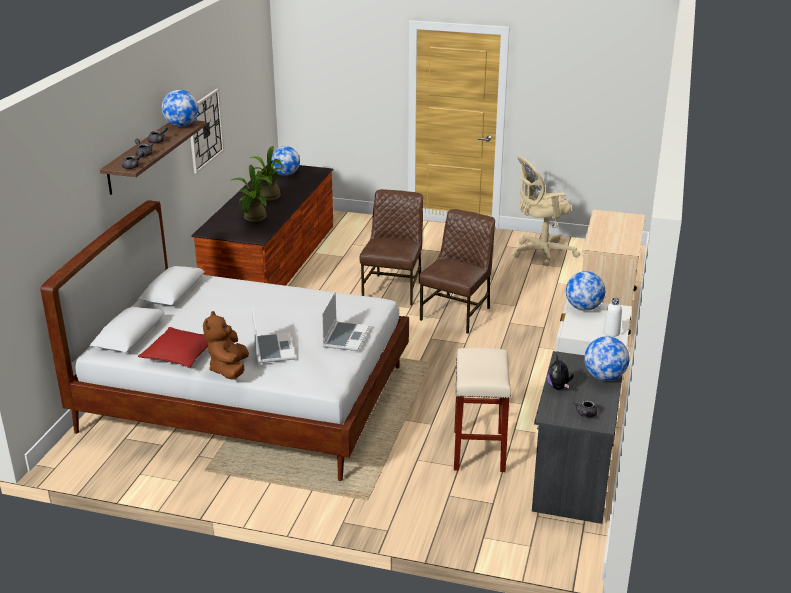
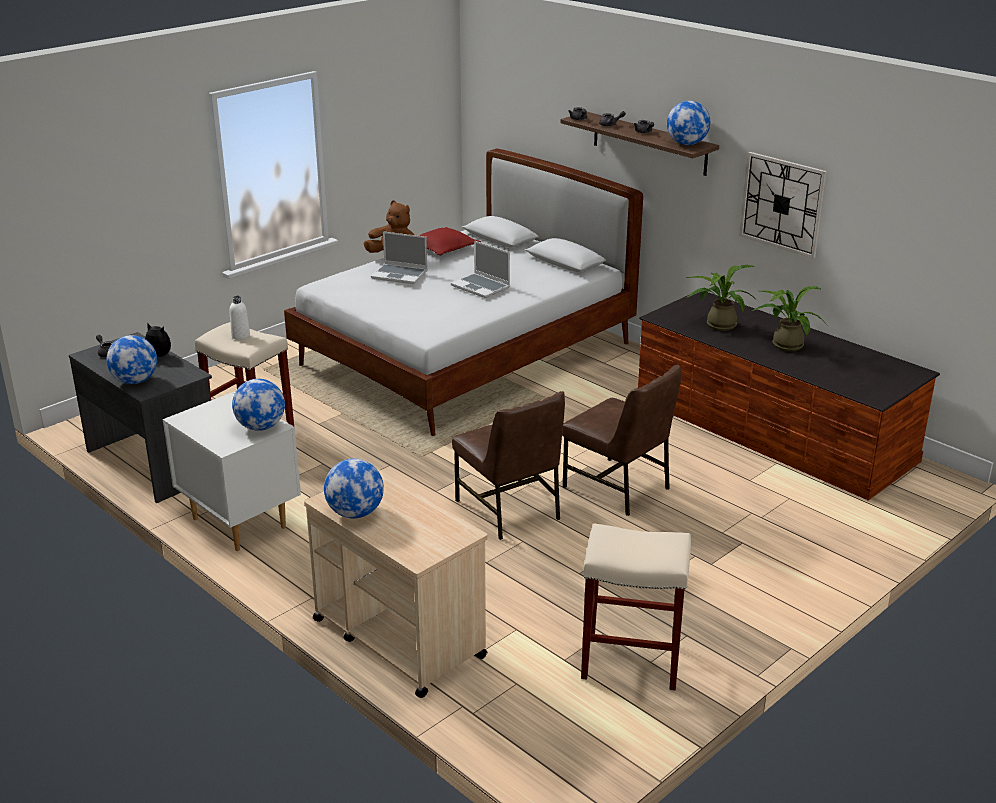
camera: 120 degrees right, 0 degrees up
globe [271,146,300,176] -> globe moved to [324,458,384,518]
laptop [322,291,369,351] -> laptop moved to [451,241,510,298]
beige office chair [513,156,580,267] -> beige stool [581,523,691,690]
white bottle [603,298,622,337] -> white bottle moved to [229,296,250,340]

